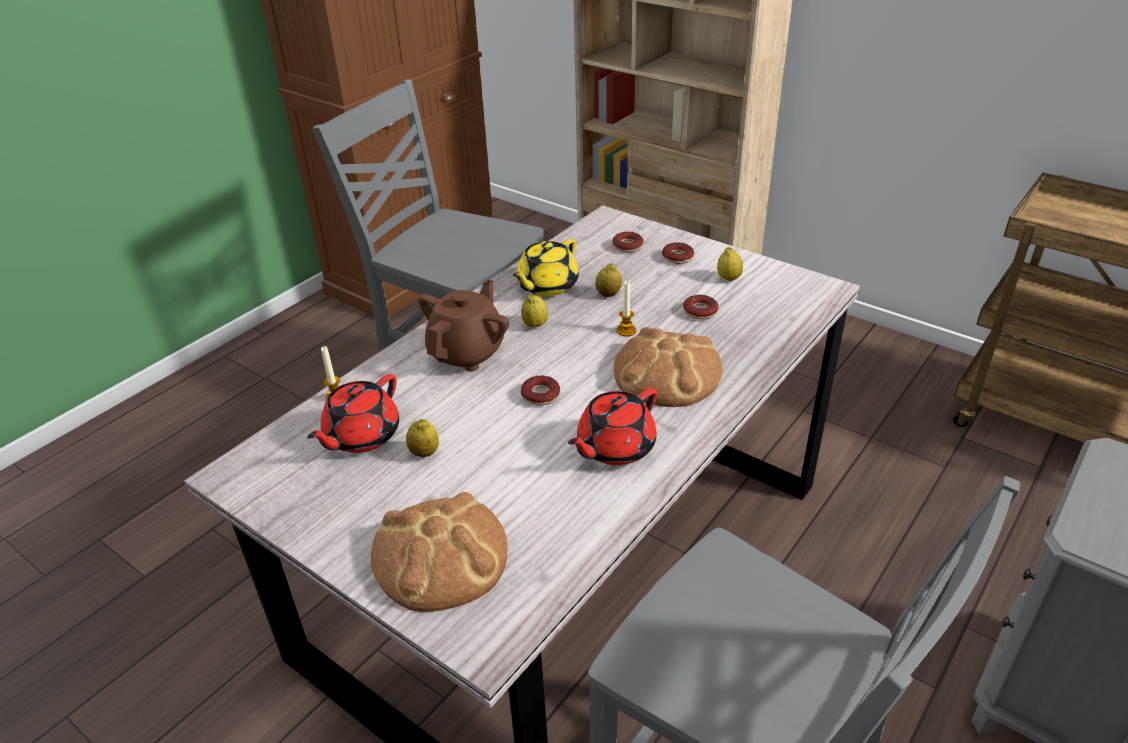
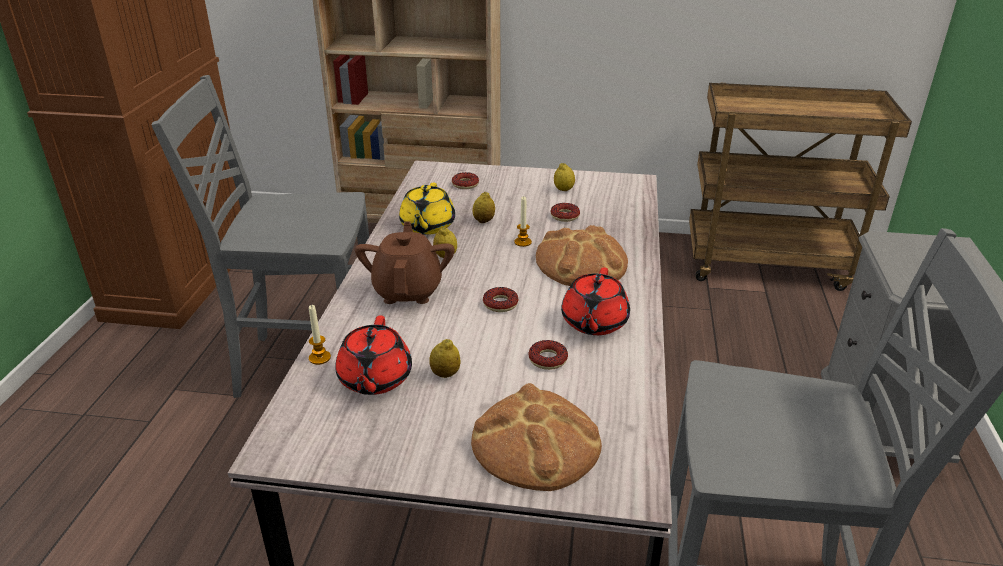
camera: 30 degrees left, 5 degrees down
donut [662,242,694,264] -> donut moved to [528,340,568,370]

